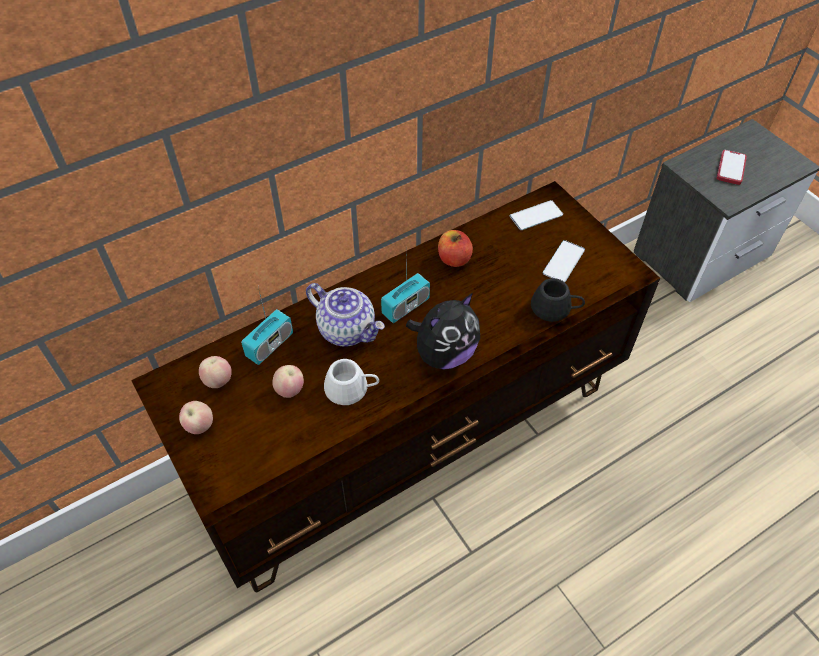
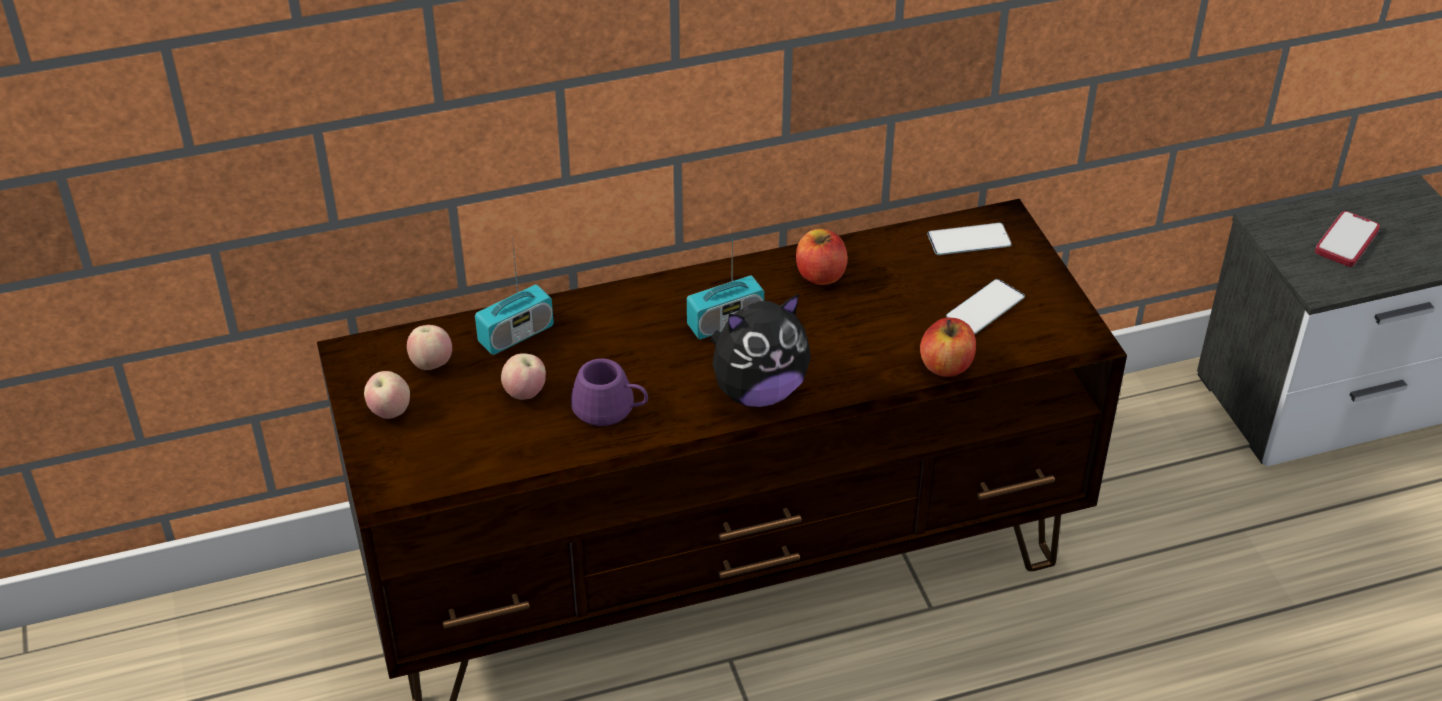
camera: 15 degrees right, 10 degrees down
teapot [306,283,385,347] -> none
white mug [324,359,379,405] -> purple mug [571,359,648,426]
black mug [531,278,585,322] -> apple [920,317,976,377]

